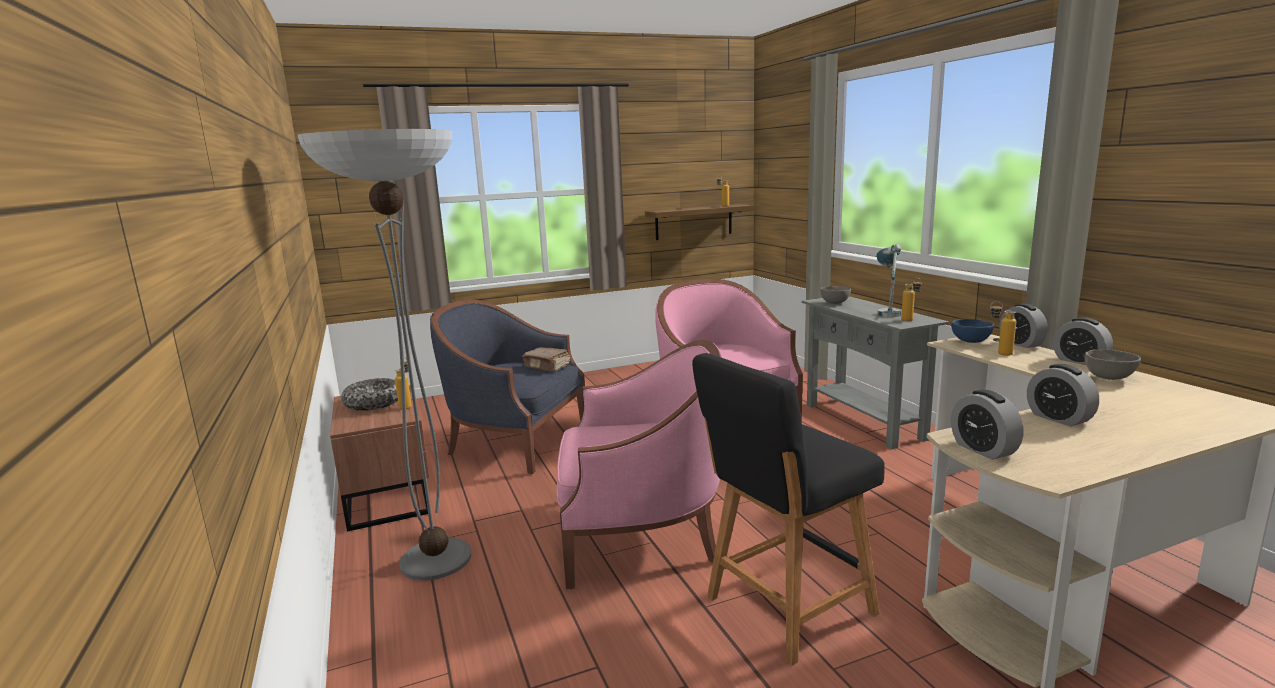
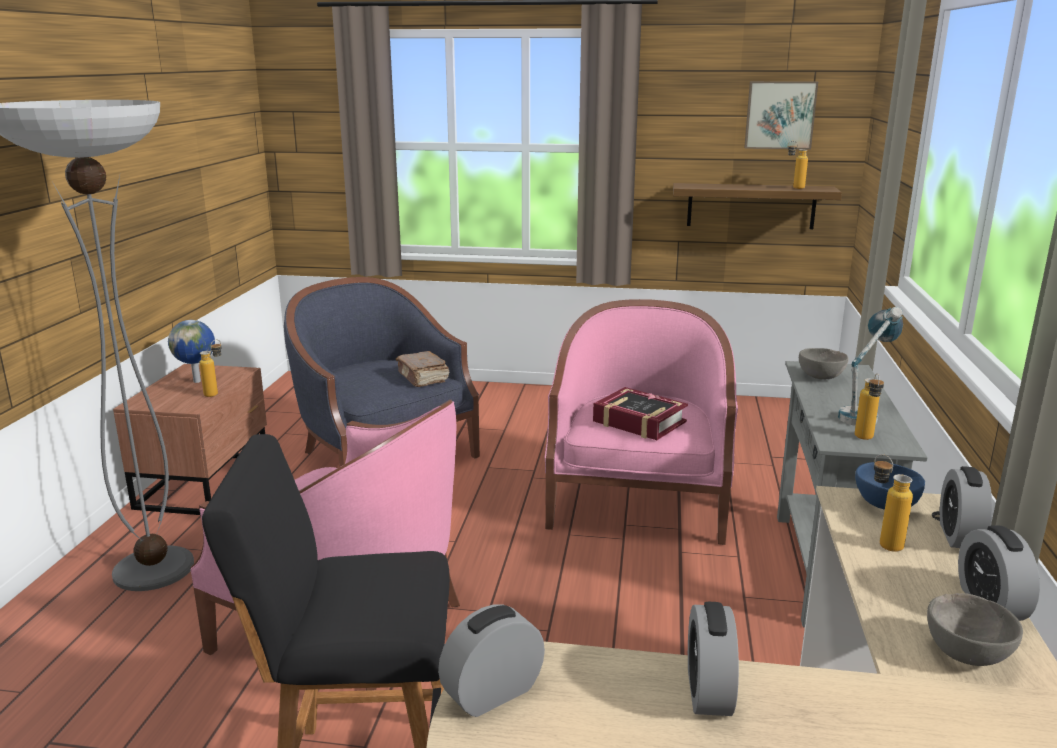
camera: 30 degrees right, 5 degrees up
bowl [341,378,398,411] -> globe [168,320,215,383]
alarm clock [951,390,1024,460] -> alarm clock turned 45 degrees clockwise [438,605,545,717]
none -> book [593,387,688,440]
none -> picture [744,81,818,149]

